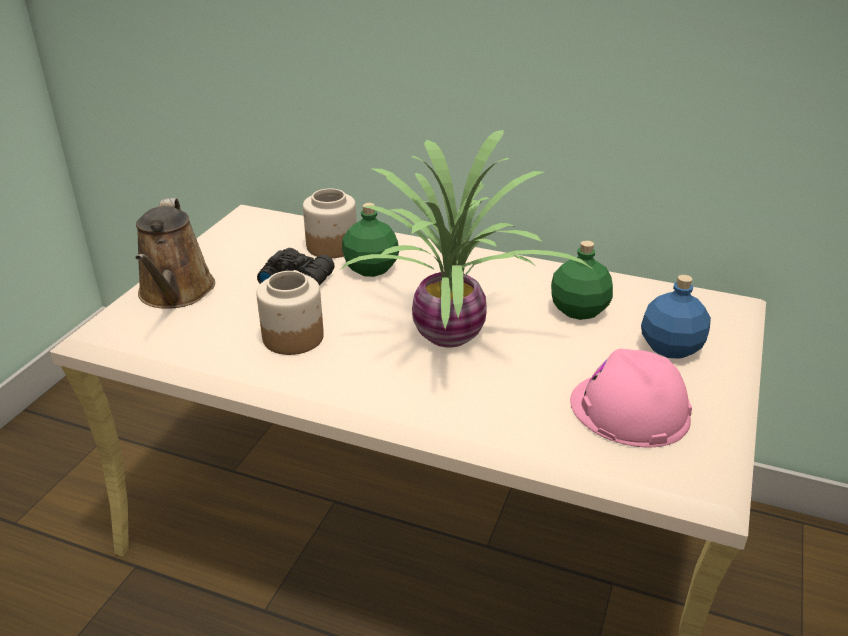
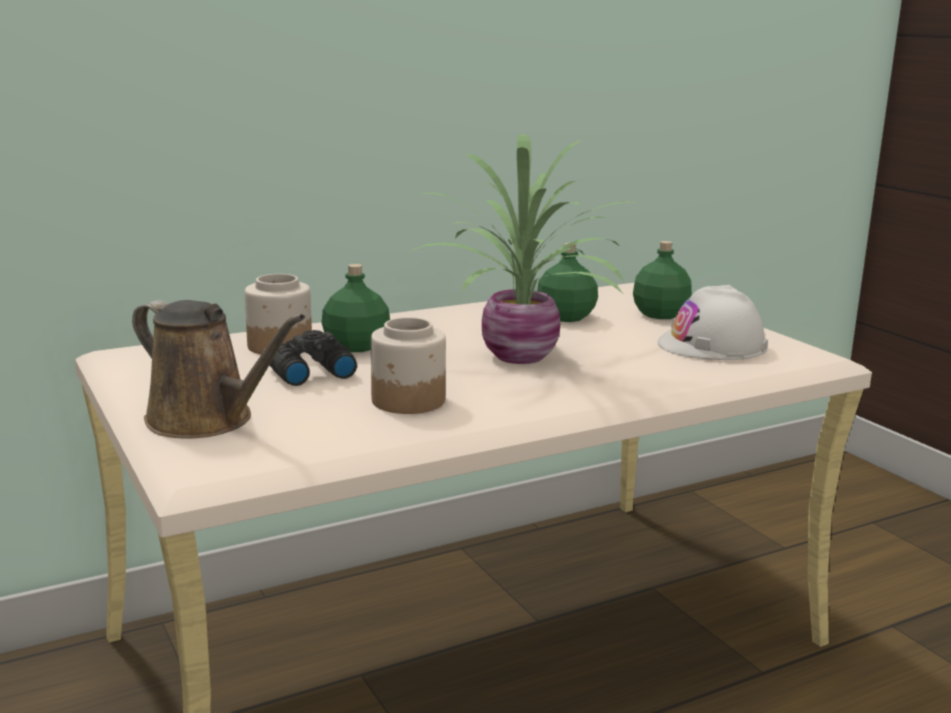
camera: 50 degrees left, 15 degrees down
pink hard hat [570,349,692,447] -> white hard hat [658,285,768,360]
blue bottle [641,275,711,359] -> green bottle [633,241,692,319]

